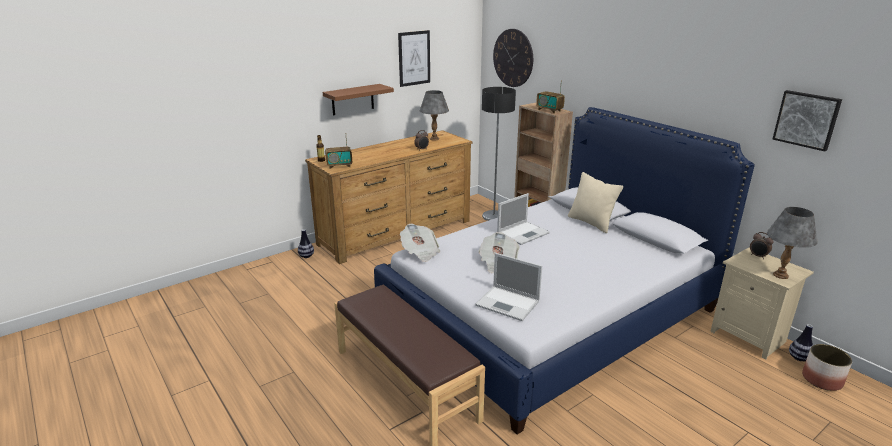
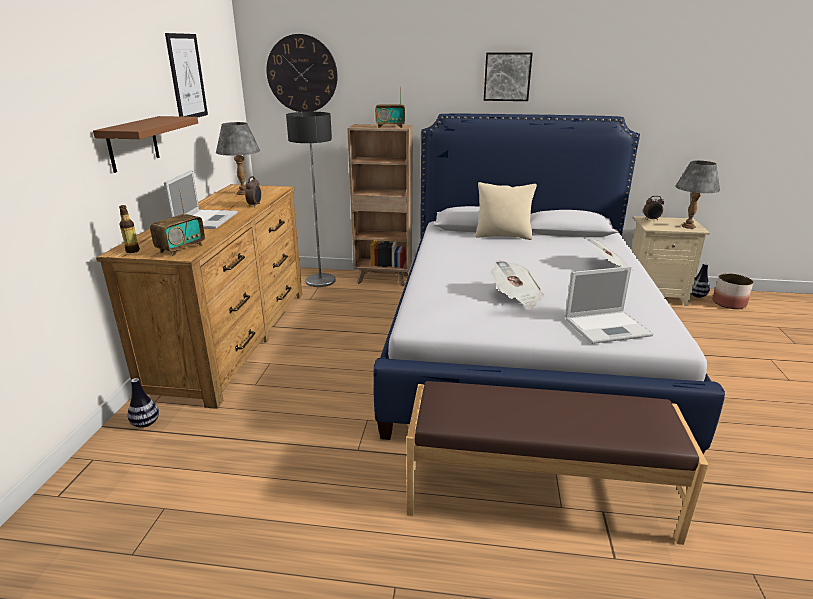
camera: 45 degrees left, 0 degrees up
newspaper [400,224,440,262] -> newspaper moved to [586,238,632,270]
laptop [497,193,550,245] -> laptop moved to [164,170,238,229]
picture [772,90,842,151] -> picture moved to [484,52,533,101]

